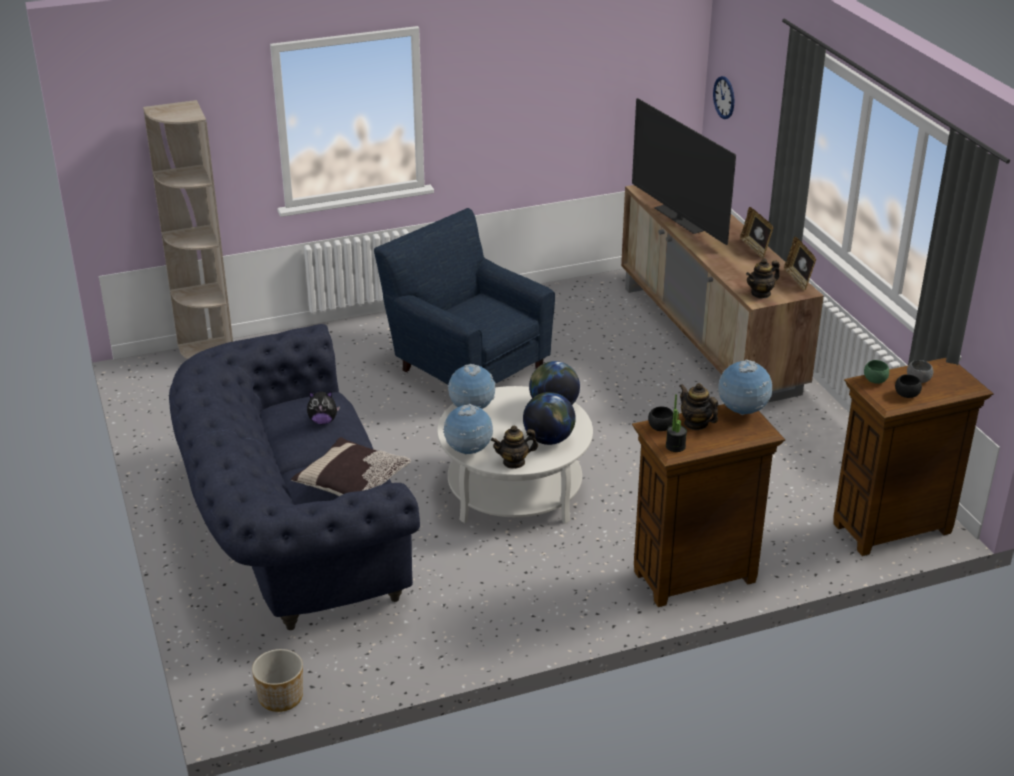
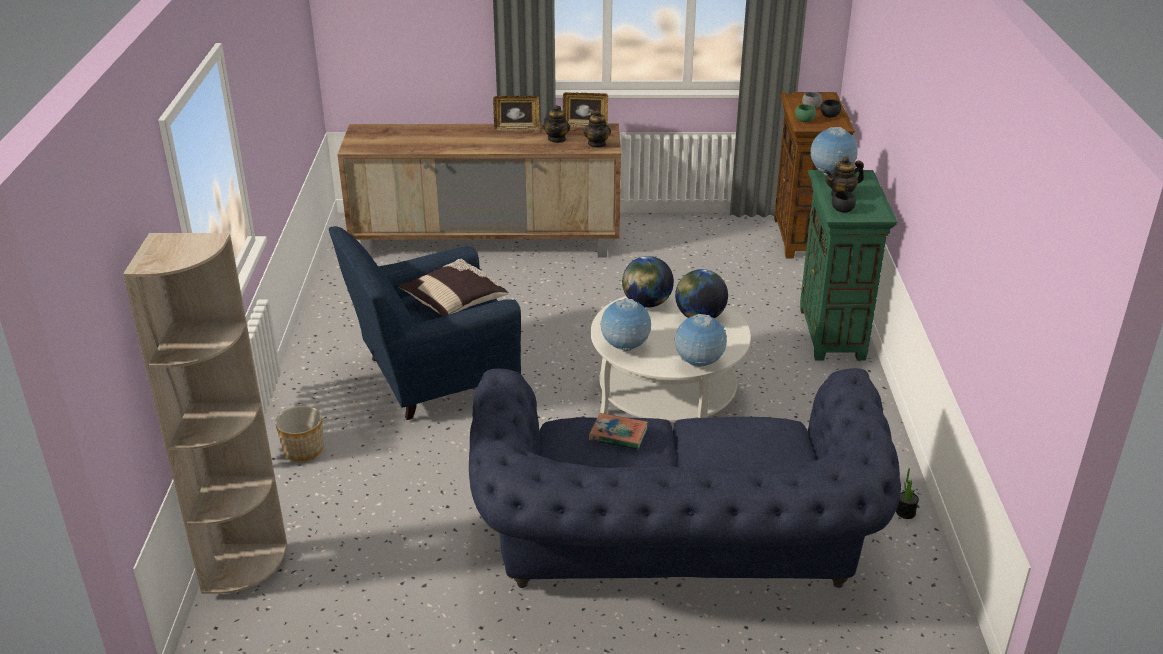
camera: 70 degrees left, 0 degrees up
planter [252,649,303,712] -> planter moved to [275,406,324,461]
pillow [291,437,411,496] -> pillow moved to [398,259,509,317]
plush toy [307,391,340,424] -> book [589,413,648,450]
teapot [491,426,538,469] -> teapot moved to [543,105,570,143]
television [632,98,736,245] -> none
brown cabinet [632,404,785,607] -> green cabinet [800,170,898,361]
potted plant [666,394,687,452] -> potted plant moved to [896,468,919,519]
wall clock [713,76,734,119] -> none

